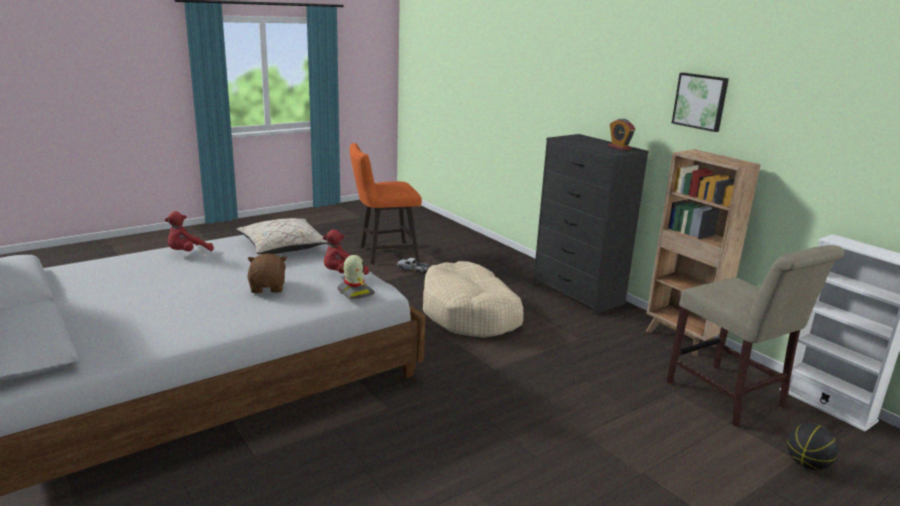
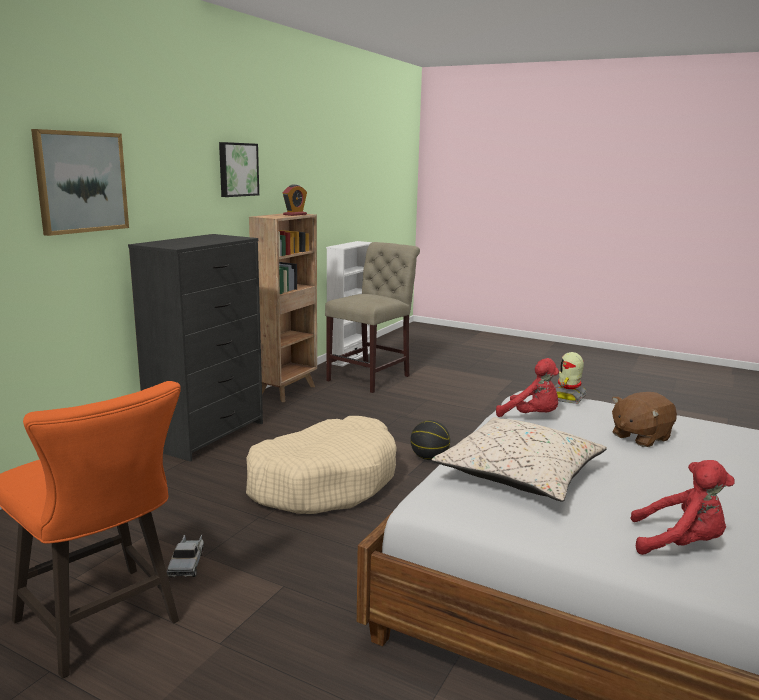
camera: 115 degrees left, 5 degrees down
alarm clock [608,119,635,150] -> alarm clock moved to [283,184,307,216]
basketball [787,423,839,470] -> basketball moved to [411,420,450,460]
none -> picture [31,129,129,236]

